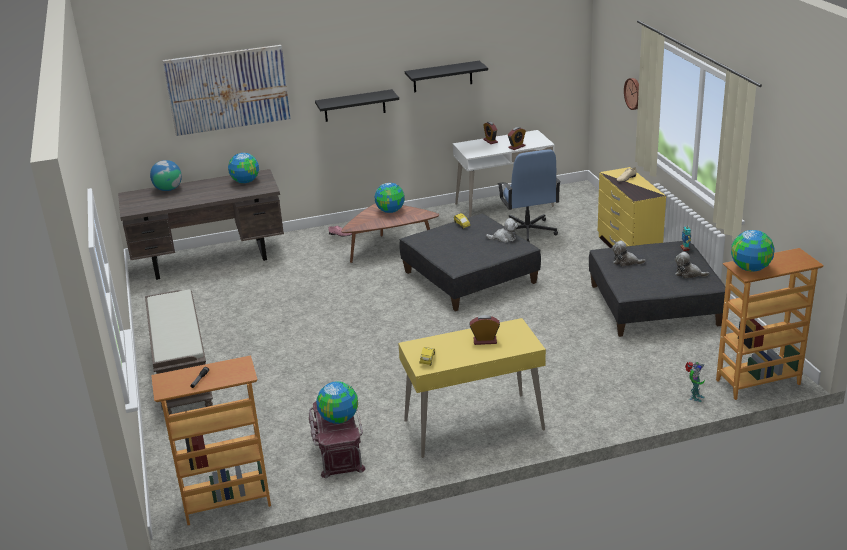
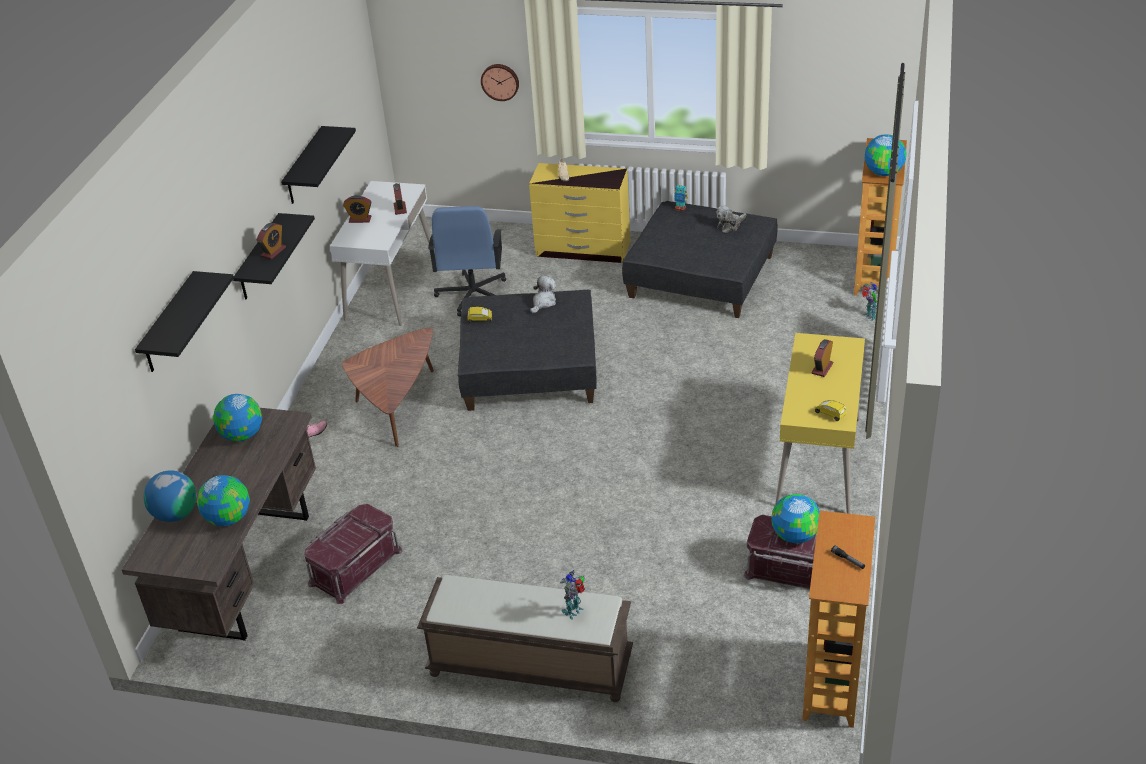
camera: 60 degrees left, 10 degrees up
picture [163,45,290,136] -> black shelf [135,271,234,372]
globe [374,183,405,213] -> globe moved to [197,475,250,526]
blue office chair [497,149,561,243] -> blue office chair turned 75 degrees clockwise [428,206,506,317]
plush toy [612,241,646,266] -> none
none -> alarm clock [256,223,286,260]
none -> red storage box [305,504,402,604]
none -> toy robot [560,570,585,620]

